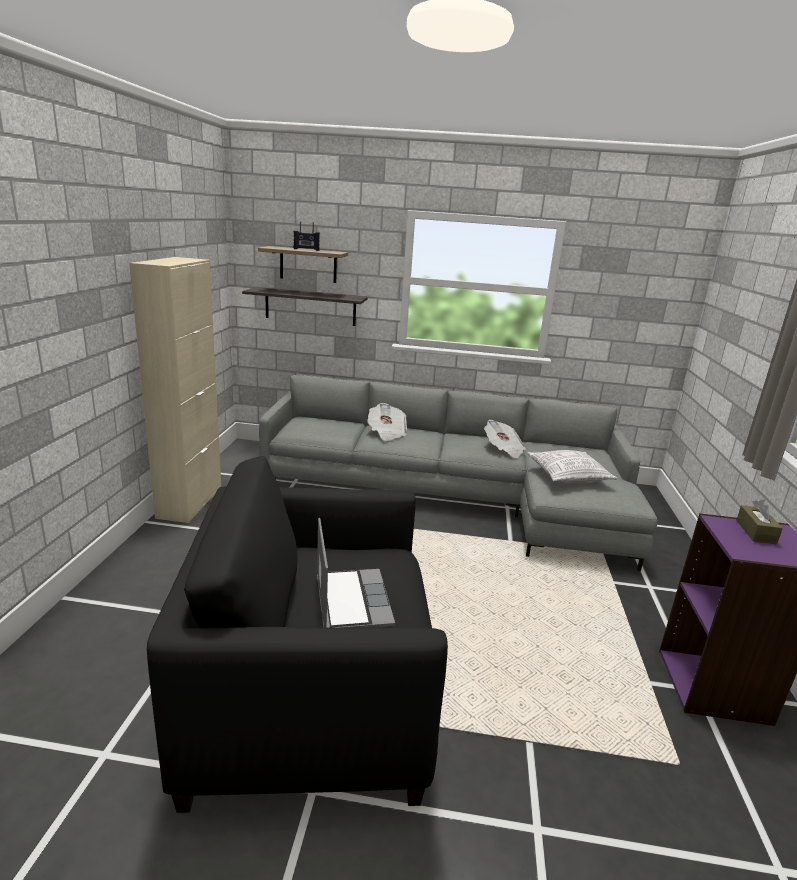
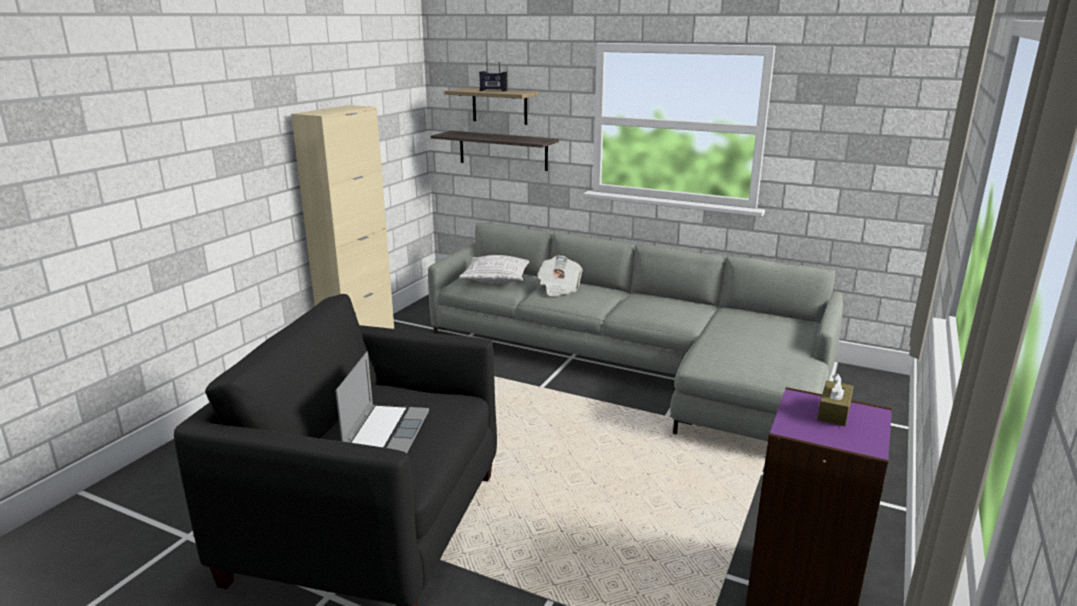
camera: 20 degrees right, 0 degrees up
newspaper [484,420,526,458] -> none
pillow [527,450,617,483] -> pillow moved to [459,255,529,284]

